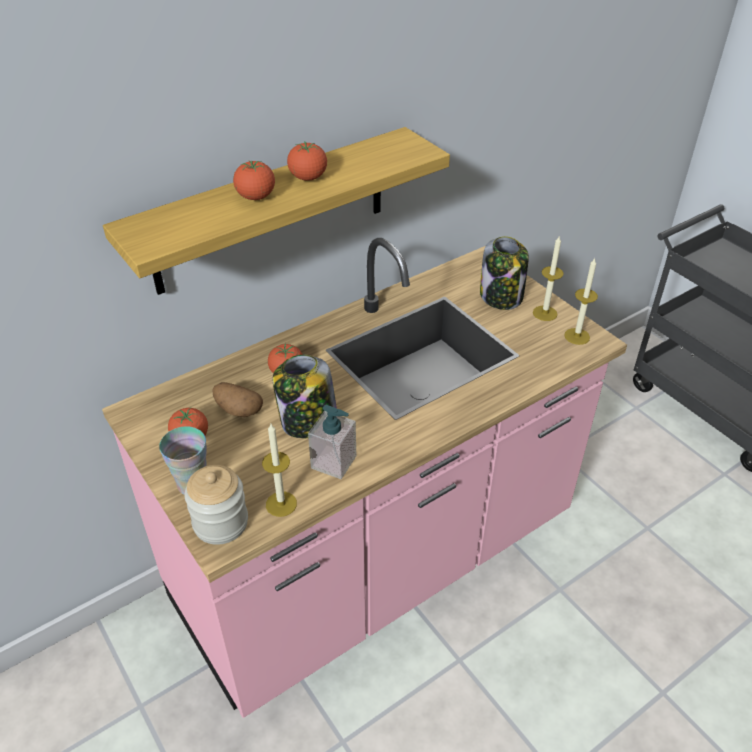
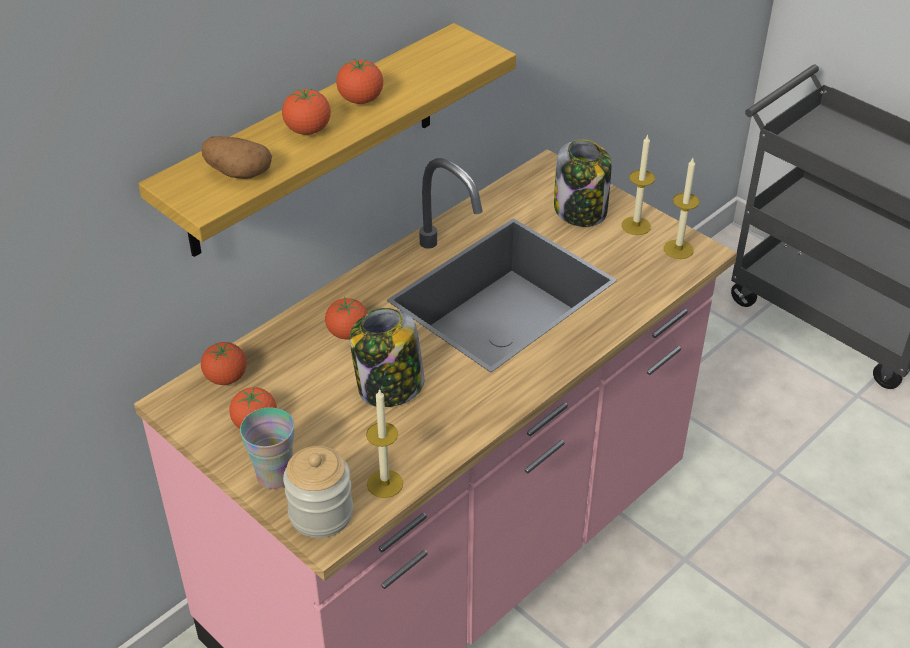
camera: 10 degrees left, 0 degrees up
potato [212,382,263,417] -> potato moved to [202,136,272,179]
soap dispenser [308,405,356,479] -> none
none -> tomato [201,342,247,385]

